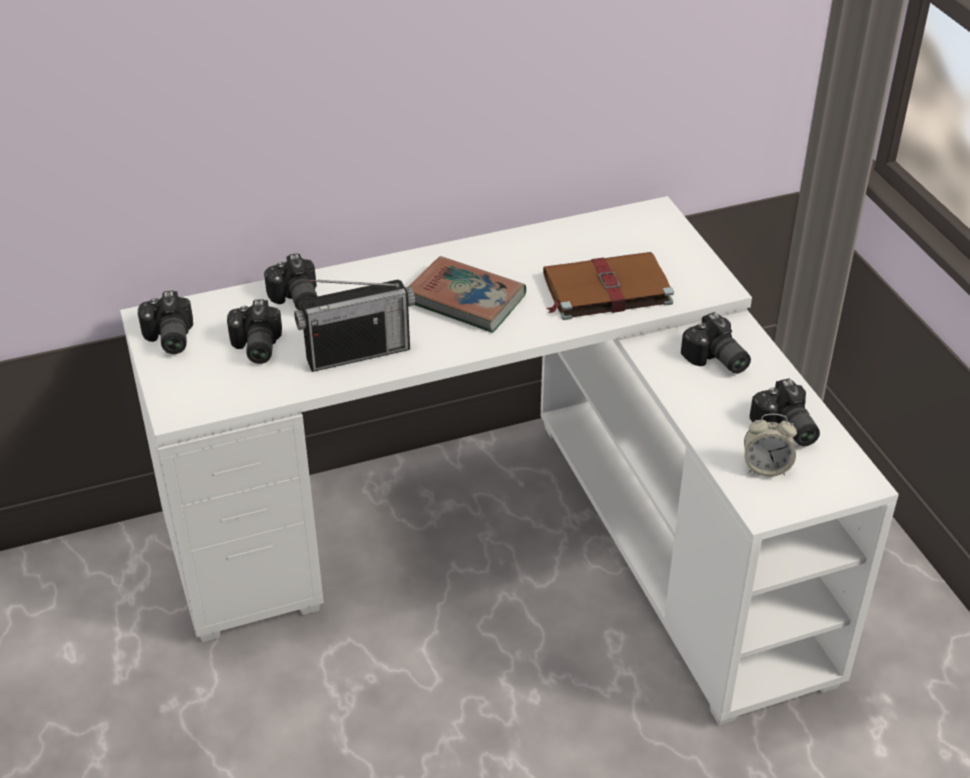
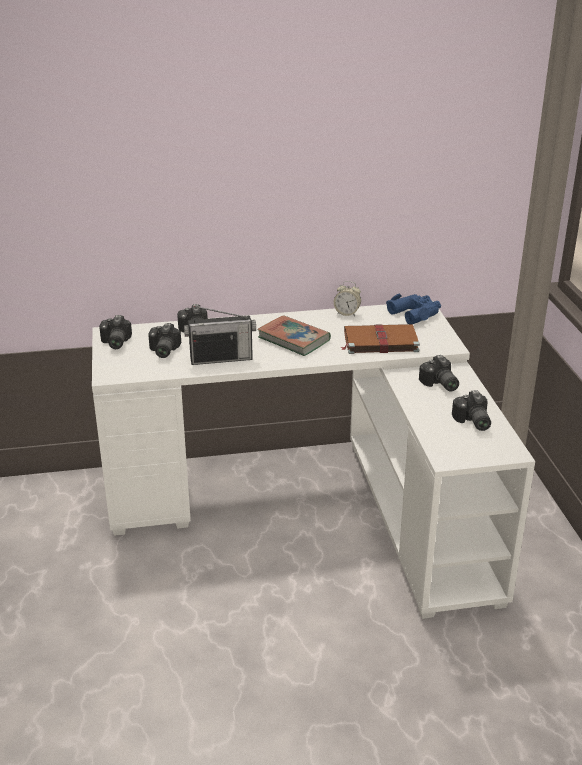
camera: 10 degrees right, 10 degrees down
alarm clock [744,414,797,477] -> alarm clock moved to [334,281,361,316]
none -> blue binoculars [386,294,441,324]

